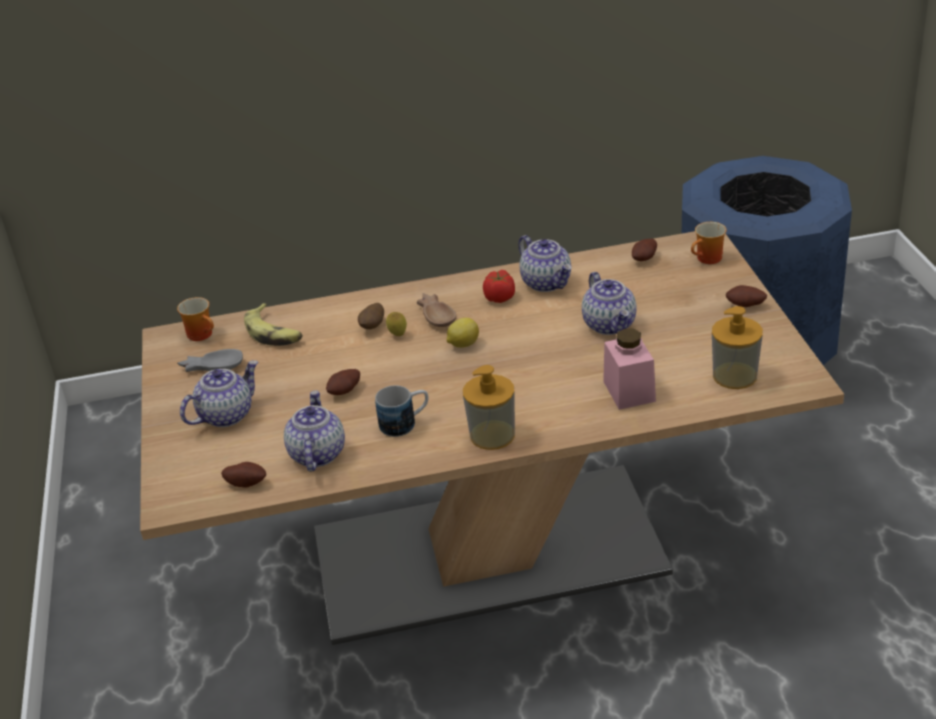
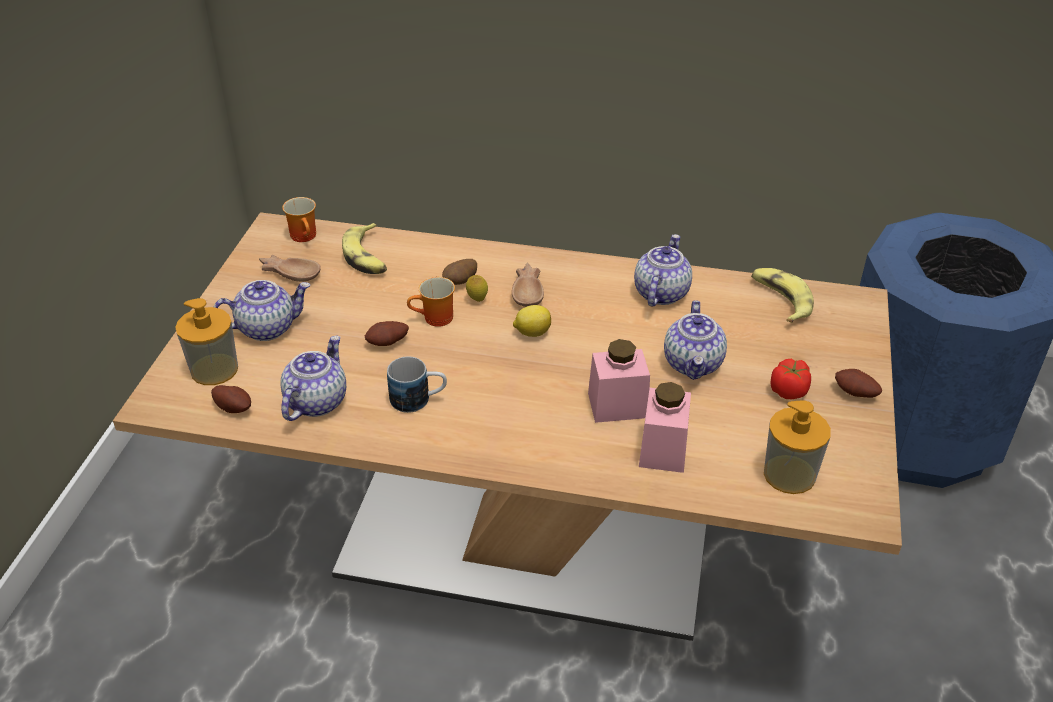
camera: 20 degrees right, 5 degrees up
grey bowl [177,349,243,372] -> brown bowl [259,255,321,282]
soap dispenser [463,365,515,450] -> soap dispenser moved to [175,298,238,385]
tomato [483,270,515,303] -> tomato moved to [770,359,811,399]
teapot [518,235,572,292] -> teapot turned 150 degrees counterclockwise [634,234,692,306]
potato [632,239,657,261] -> banana [751,268,814,323]
mug [691,222,727,264] -> mug moved to [407,277,455,327]
none -> pink jar [588,339,650,423]

